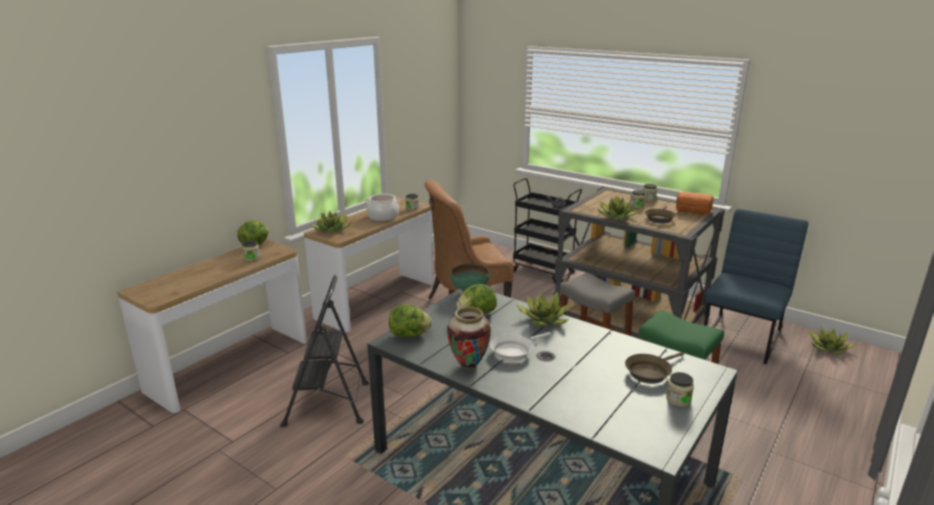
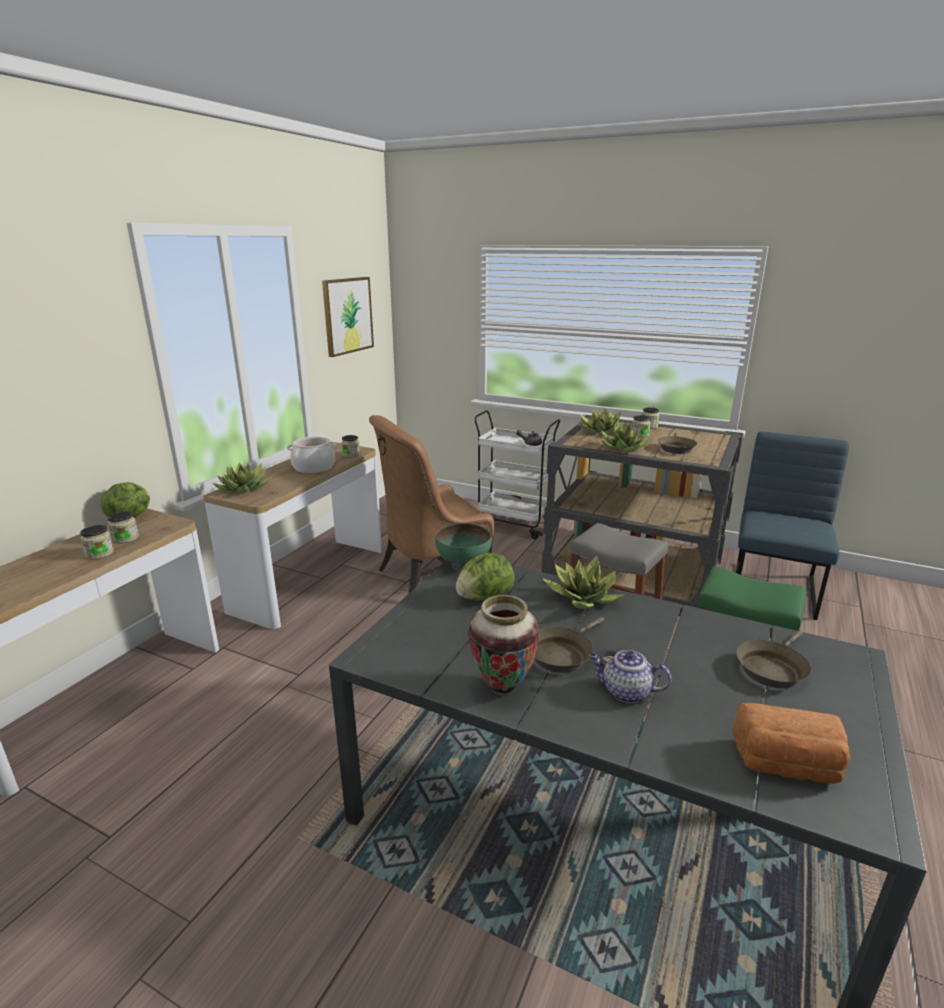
camera: 10 degrees left, 0 degrees up
black step ladder [280,275,369,427] -> none
lettuce [389,304,432,337] -> none
white frying pan [490,332,551,361] -> brown frying pan [535,617,604,673]
black cart [513,178,582,284] -> white cart [475,410,560,539]
jar [666,372,694,407] -> jar moved to [80,525,114,559]
bread [676,192,714,214] -> bread moved to [733,703,851,784]
potted plant [809,327,854,354] -> potted plant moved to [579,409,627,435]
none -> picture [322,277,374,357]
none -> teapot [589,650,672,703]

